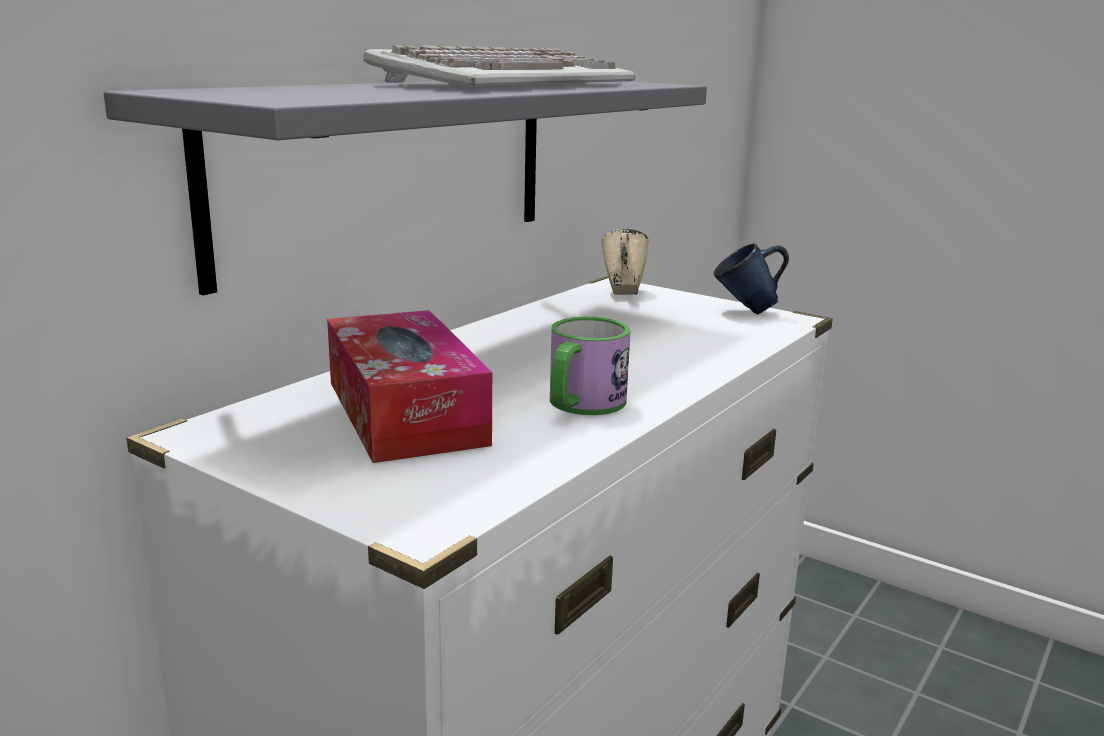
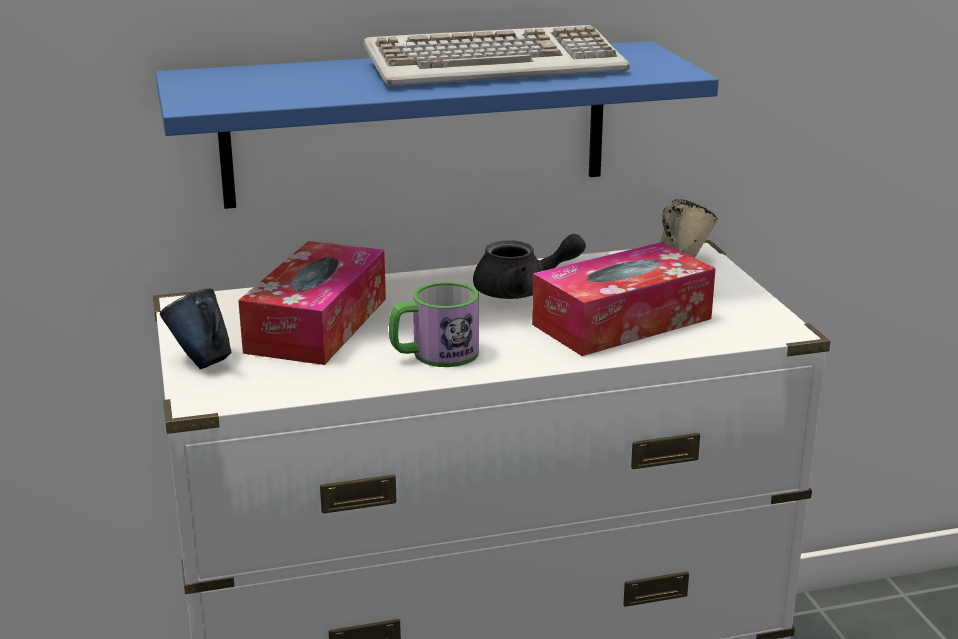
camera: 40 degrees right, 5 degrees up
grey shelf [104,81,707,295] -> blue shelf [156,41,719,209]
blue mug [714,243,789,315] -> blue mug moved to [160,288,231,369]
none -> grey teapot [473,234,586,299]
none -> tissue box [532,242,716,356]

